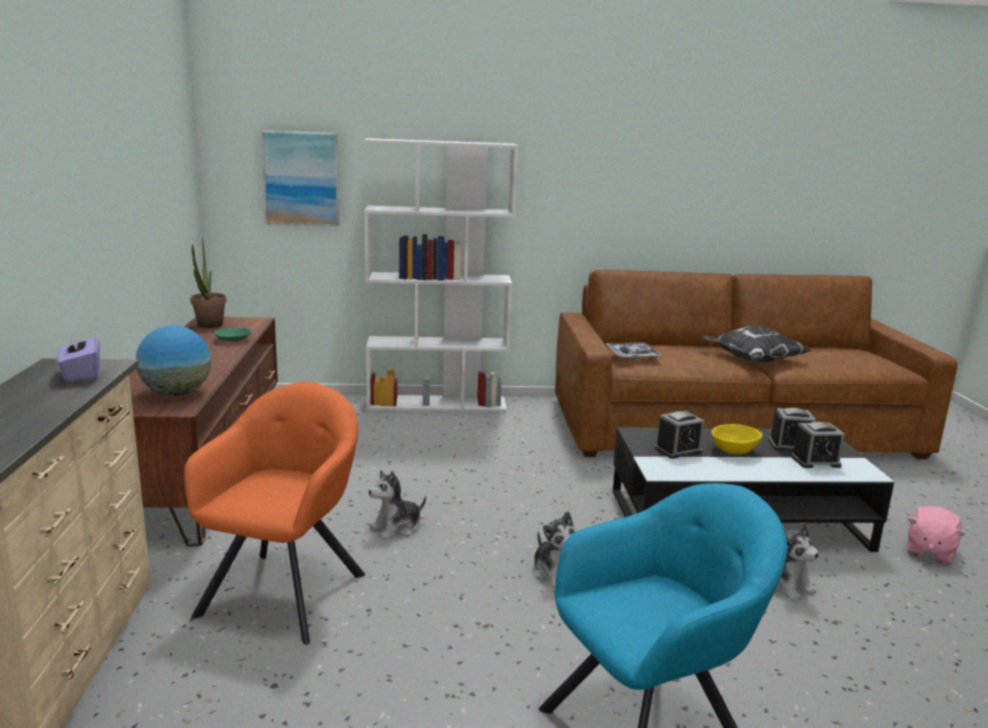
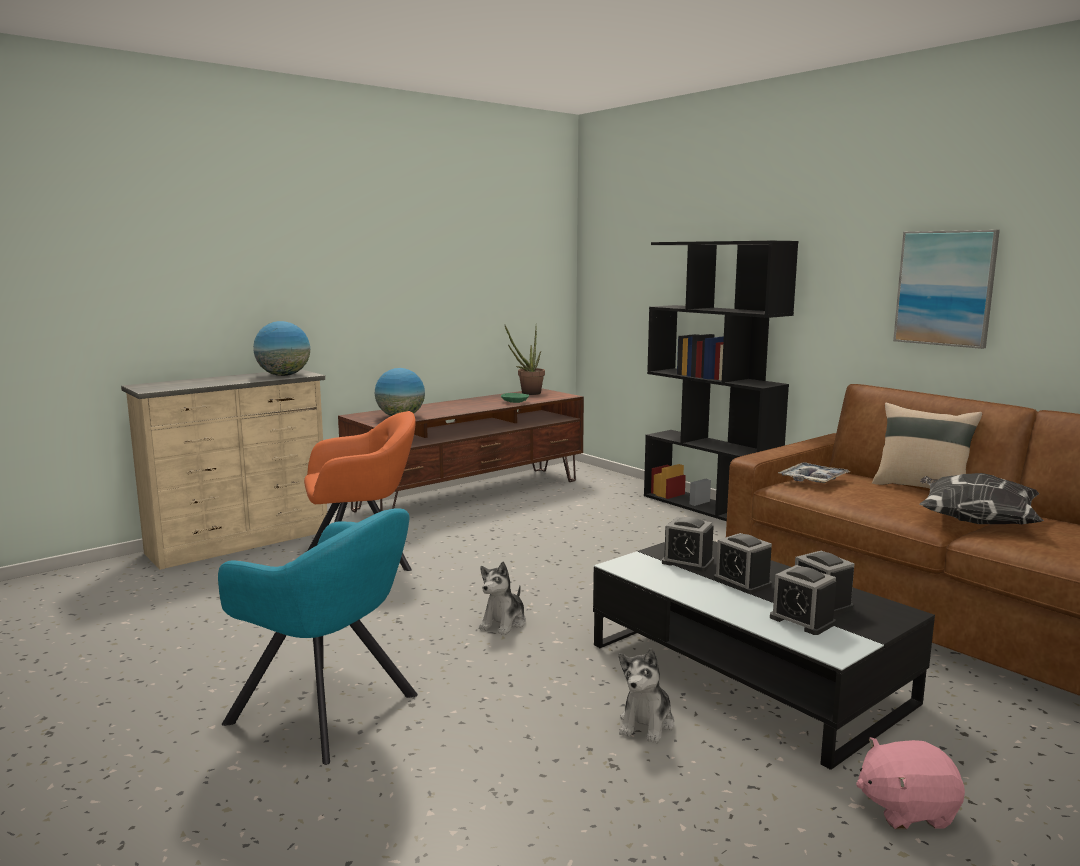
camera: 55 degrees right, 5 degrees down
purple tissue box [57,330,100,382] -> globe [253,321,310,376]
picture [261,130,339,226] -> picture moved to [893,230,1000,349]
white bookcase [363,138,519,412] -> black bookcase [644,241,798,521]
plush toy [369,470,426,540] -> none
yellow bowl [711,424,763,454] -> alarm clock [714,533,772,594]
none -> beige pillow [872,403,982,488]

